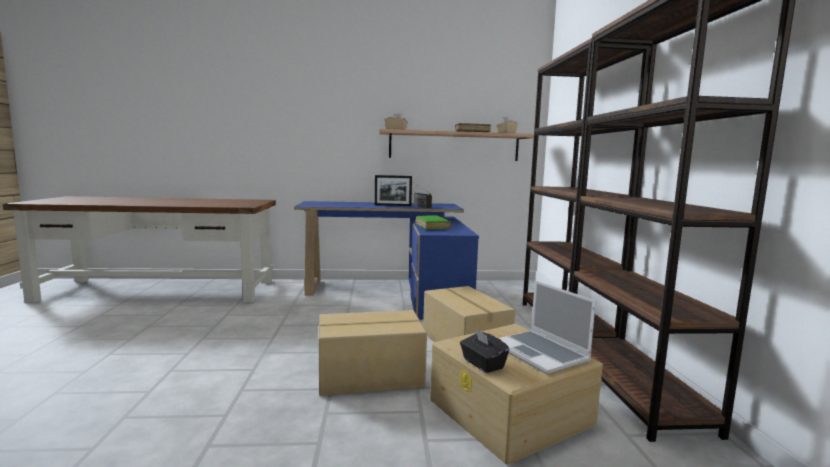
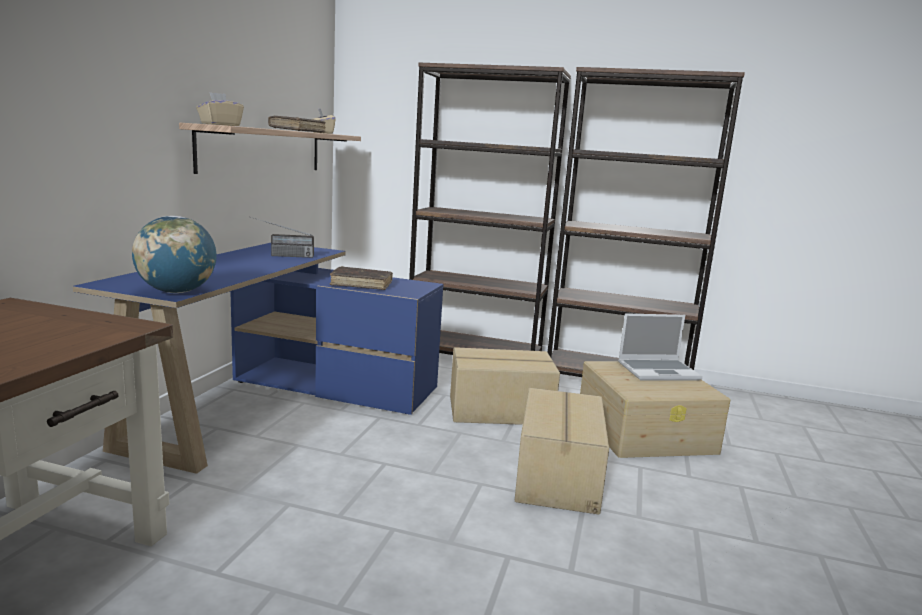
camera: 70 degrees left, 5 degrees up
picture frame [375,175,412,206] -> none
green book [416,215,451,230] -> brown book [330,266,393,290]
black tissue box [460,328,509,373] -> none
none -> globe [132,216,217,293]

